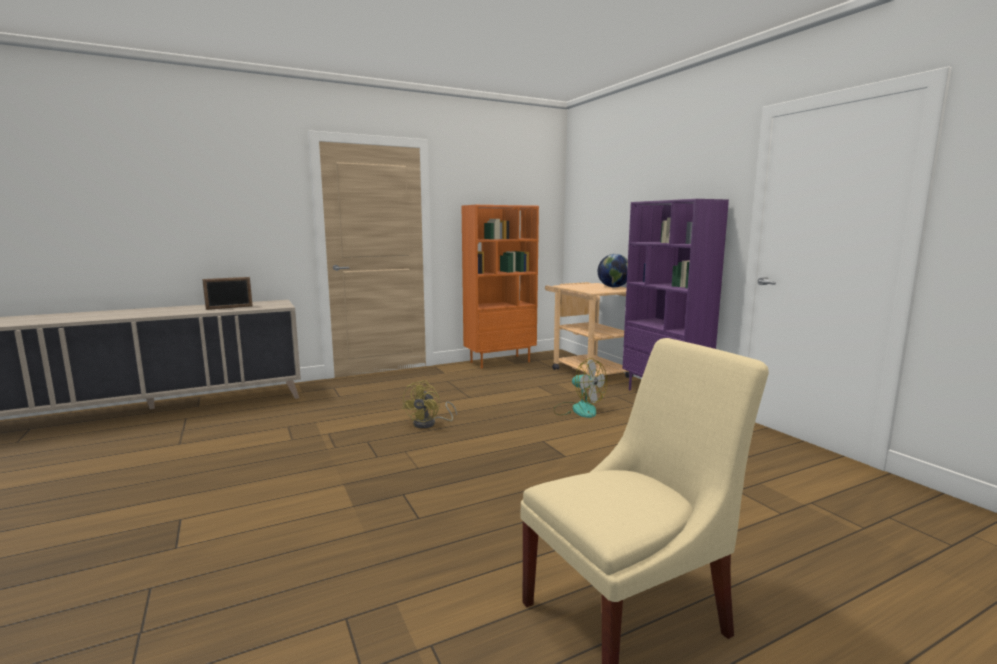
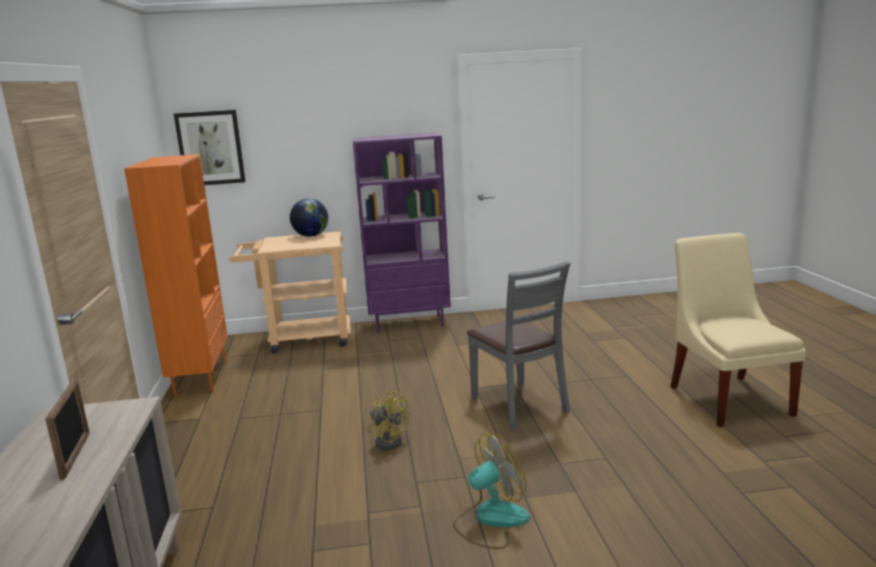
camera: 70 degrees left, 5 degrees up
fan [553,358,607,418] -> fan moved to [453,433,530,549]
none -> picture [174,110,246,185]
none -> grey chair [467,261,571,431]

